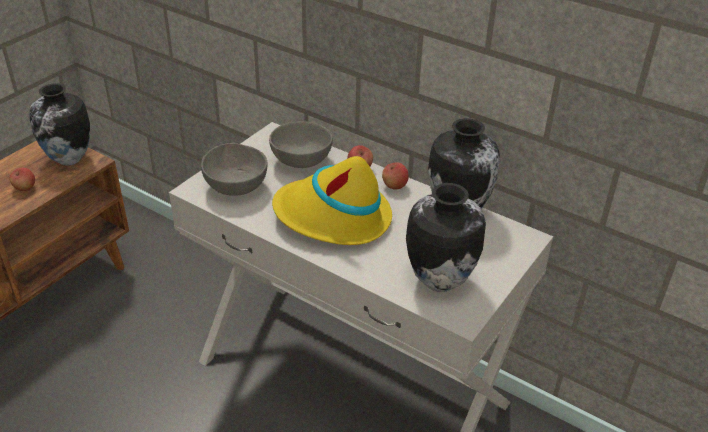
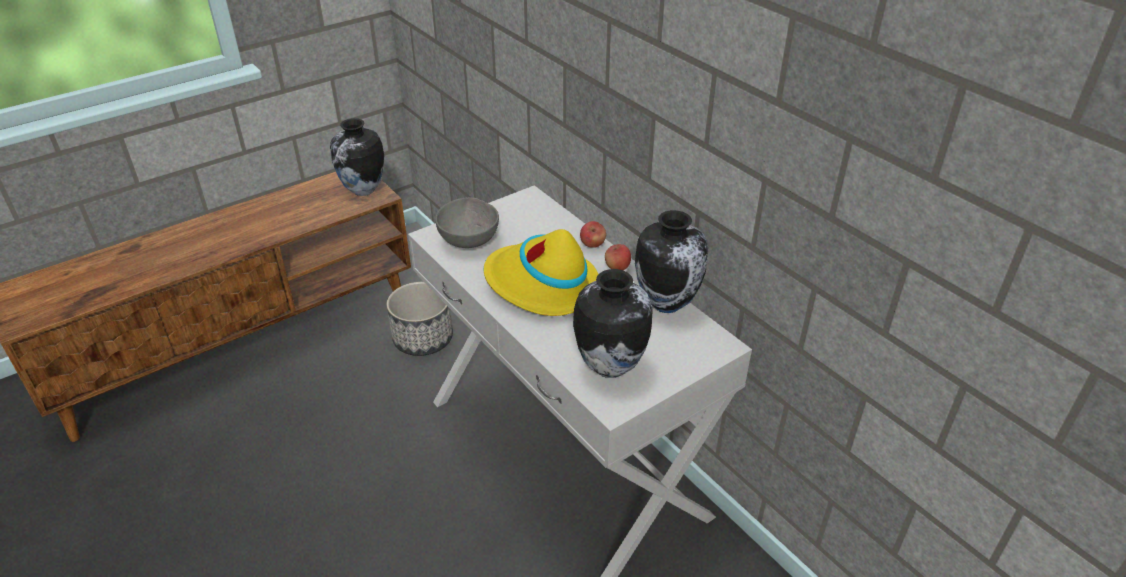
camera: 20 degrees right, 0 degrees up
apple [9,168,35,191] -> none
grey bowl [269,121,333,168] -> none
none -> planter [386,282,453,356]

